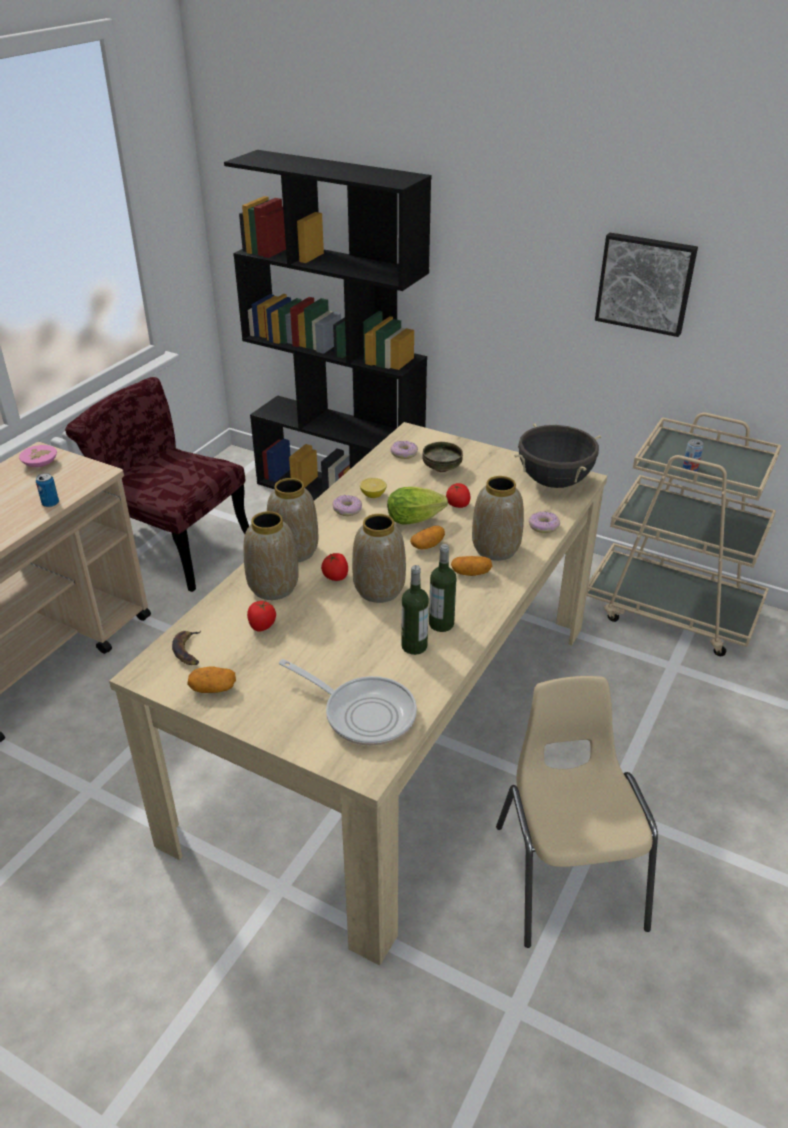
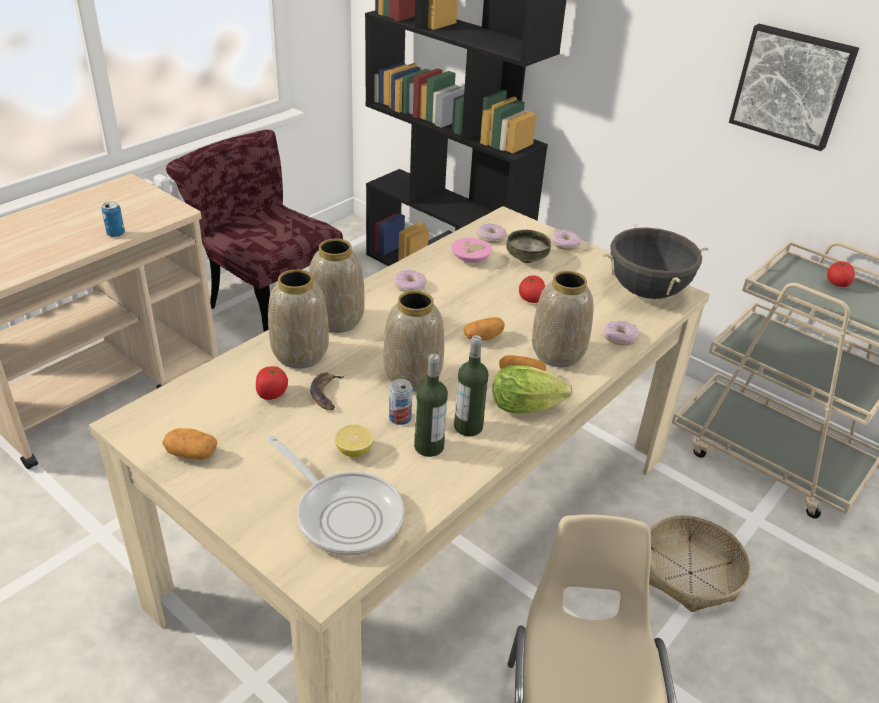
camera: 10 degrees right, 0 degrees up
pink bowl [19,445,57,467] -> pink bowl moved to [451,238,492,263]
banana [172,631,201,665] -> banana moved to [310,373,344,410]
tomato [321,553,348,581] -> tomato moved to [827,261,855,287]
lemon [360,478,387,498] -> lemon moved to [334,424,374,457]
lettuce [387,487,448,525] -> lettuce moved to [492,365,572,413]
can [682,439,704,471] -> can moved to [389,379,413,425]
none -> donut [551,230,581,250]
none -> basket [649,515,751,612]

